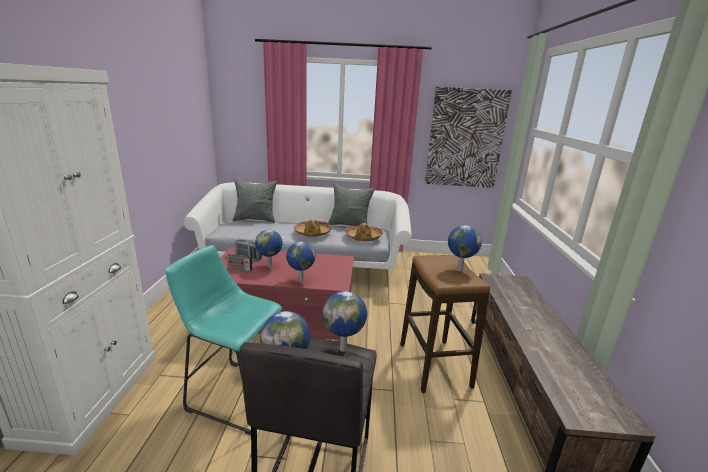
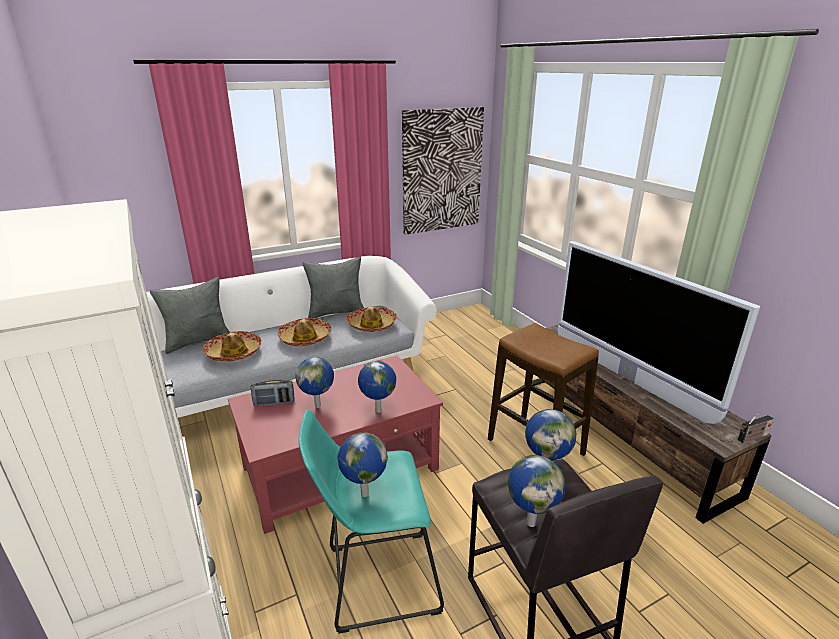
camera: 30 degrees left, 5 degrees up
radio [225,249,252,271] -> radio moved to [738,413,774,443]
globe [448,225,482,271] -> globe moved to [338,432,388,497]
none -> hat [203,331,262,361]
none -> television [558,241,760,424]

